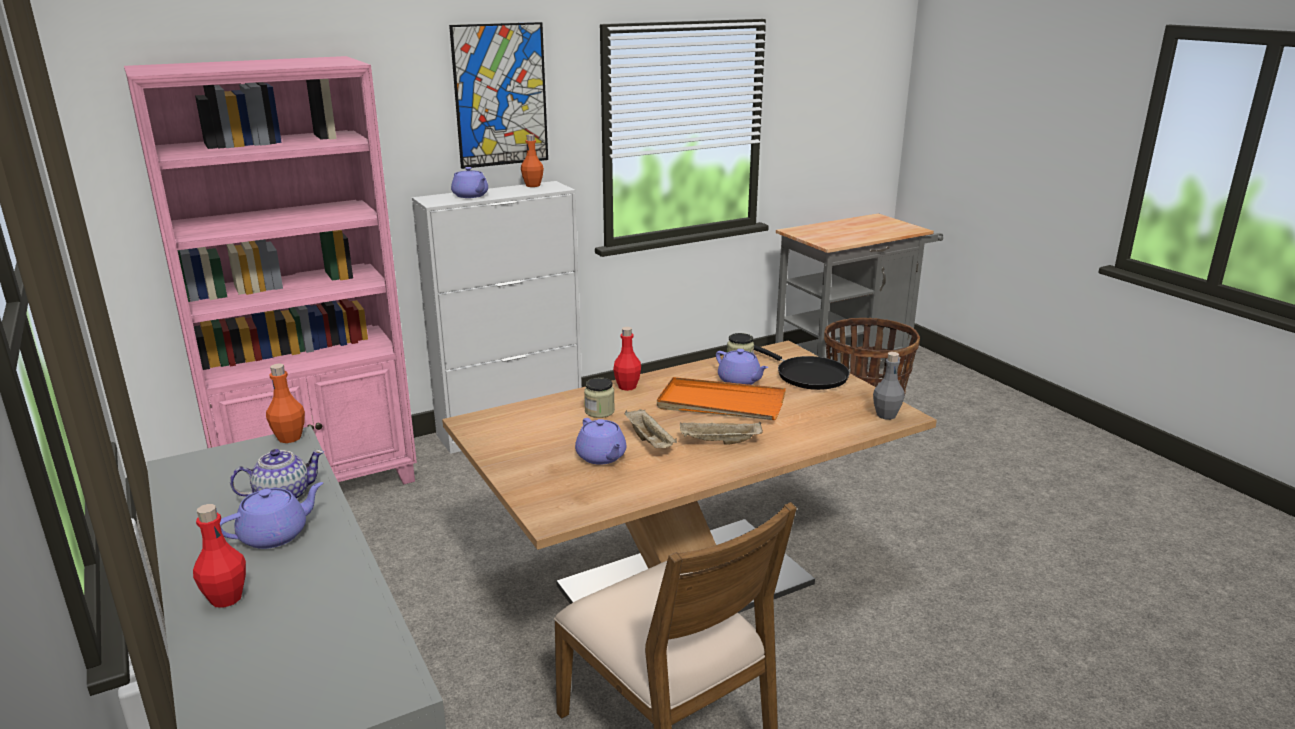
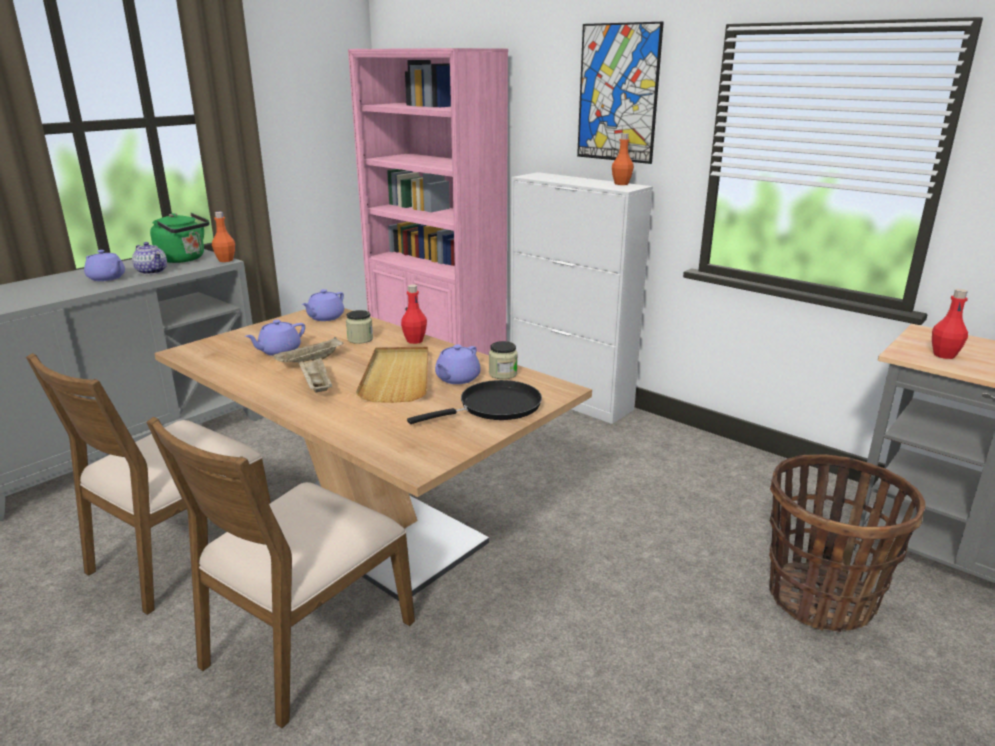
camera: 70 degrees right, 0 degrees up
red bottle [193,504,246,608] -> red bottle moved to [932,289,968,359]
purple teapot [451,167,488,198] -> purple teapot moved to [302,289,344,321]
orange tray [657,377,786,420] -> beige tray [356,347,428,403]
black frying pan [754,345,850,390] -> black frying pan turned 150 degrees counterclockwise [407,380,542,424]
grey bottle [873,352,905,420] -> none
none -> brown chair [146,417,415,728]
none -> green kettle [150,213,210,263]

